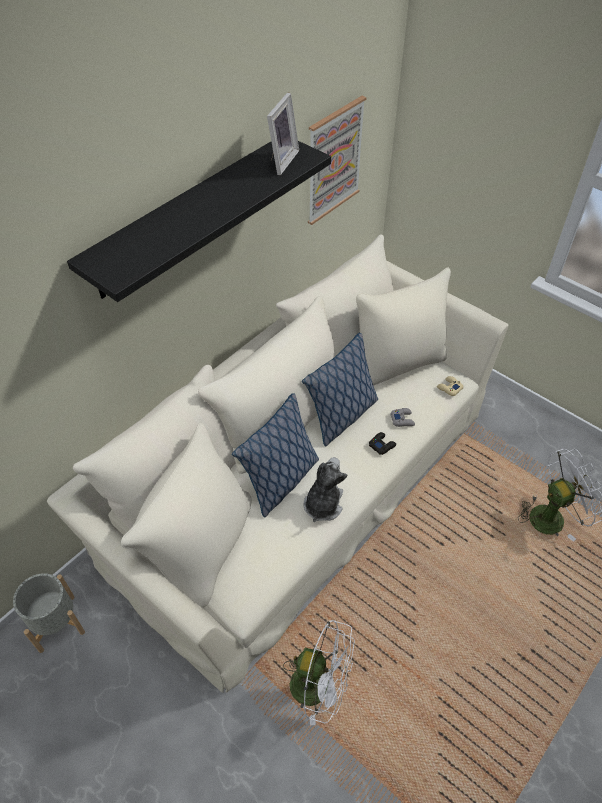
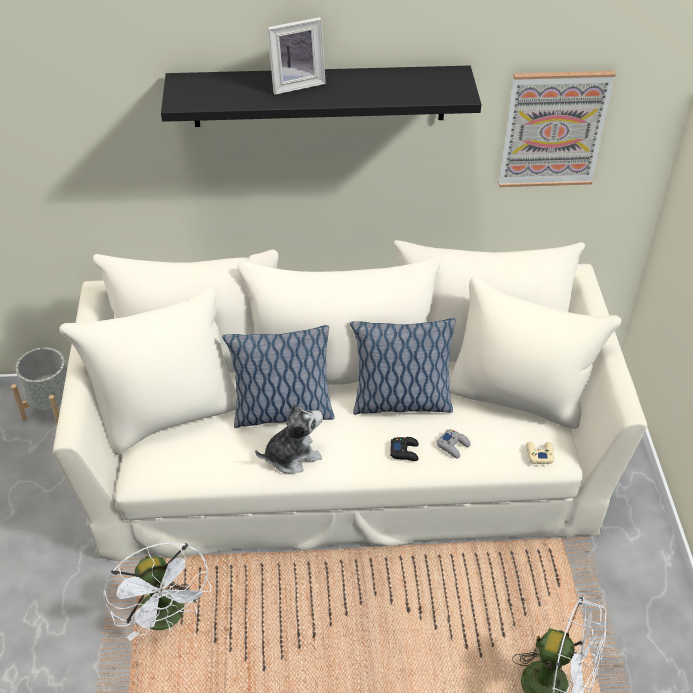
camera: 45 degrees right, 5 degrees down
picture frame [267,93,299,175] -> picture frame moved to [267,17,326,95]

